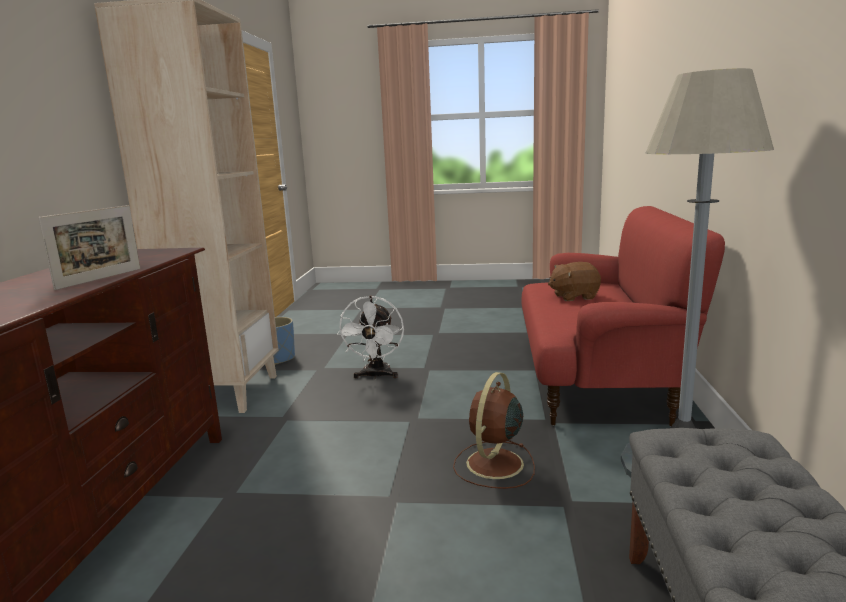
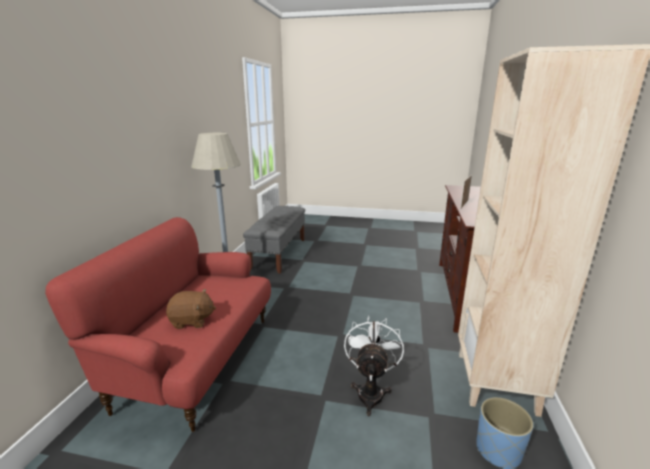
camera: 175 degrees left, 5 degrees up
brown fan [453,372,535,489] -> none

